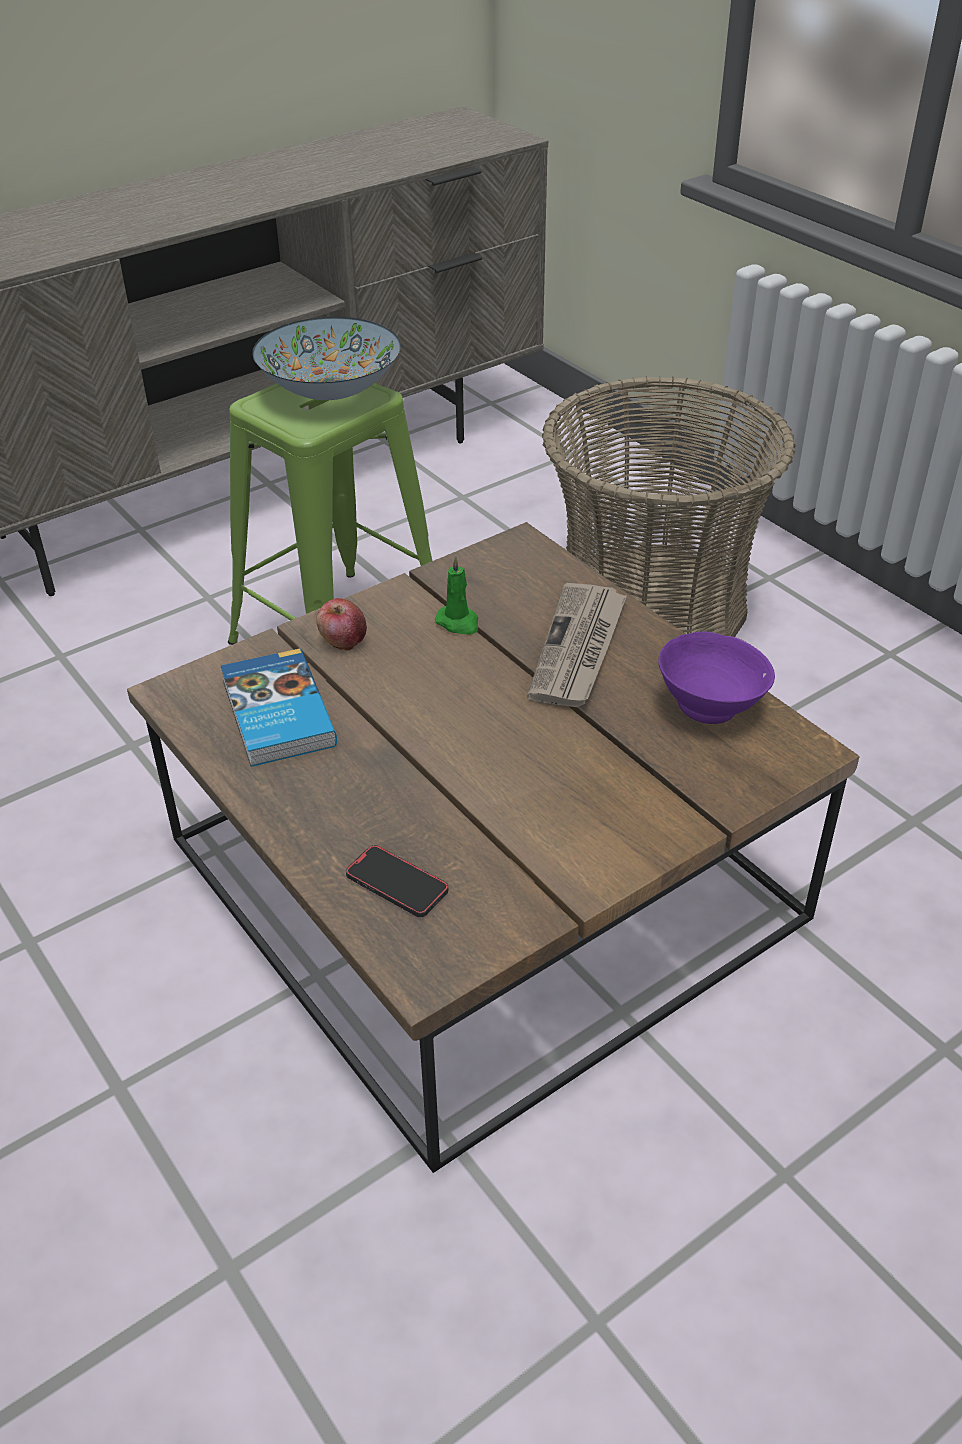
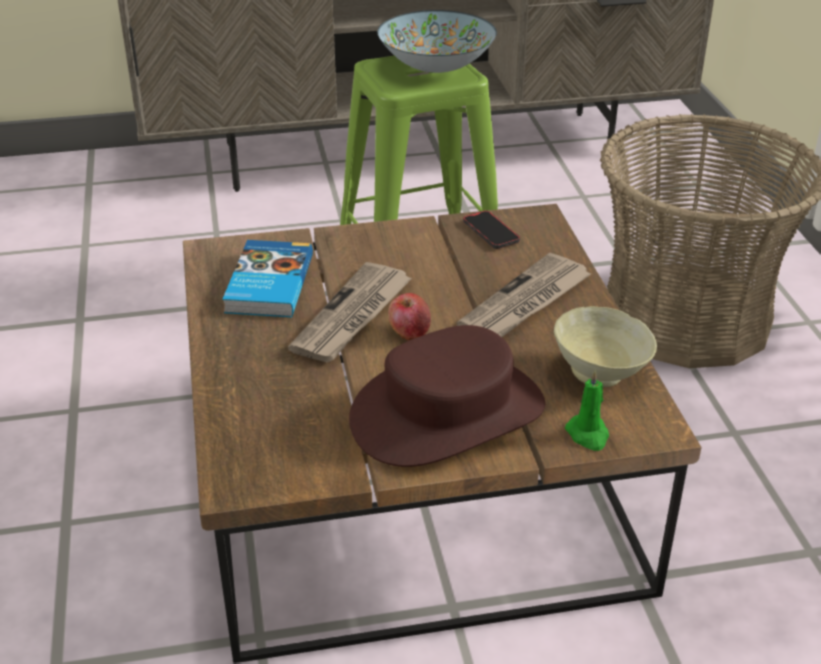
camera: 25 degrees right, 5 degrees down
apple [317,598,367,651] -> apple moved to [388,293,431,341]
phone [346,845,448,917] -> phone moved to [463,210,520,249]
green candle [435,556,478,635] -> green candle moved to [565,370,609,451]
purple bowl [658,632,775,724] -> beige bowl [554,306,657,387]
none -> newspaper [288,262,412,362]
none -> brown hat [349,325,545,467]

